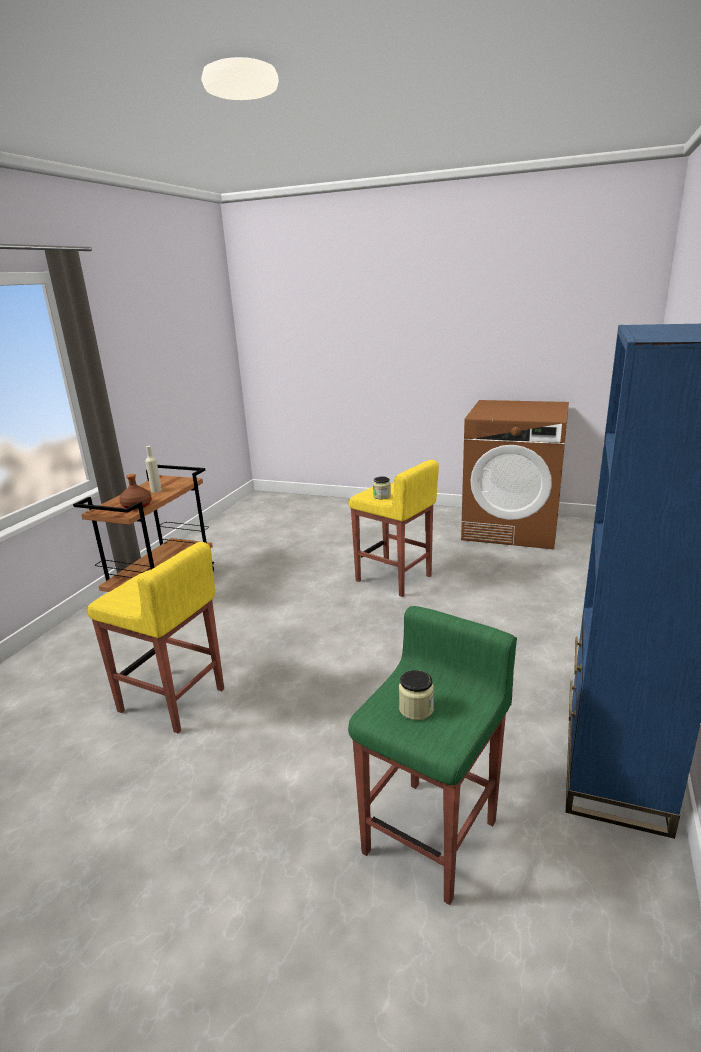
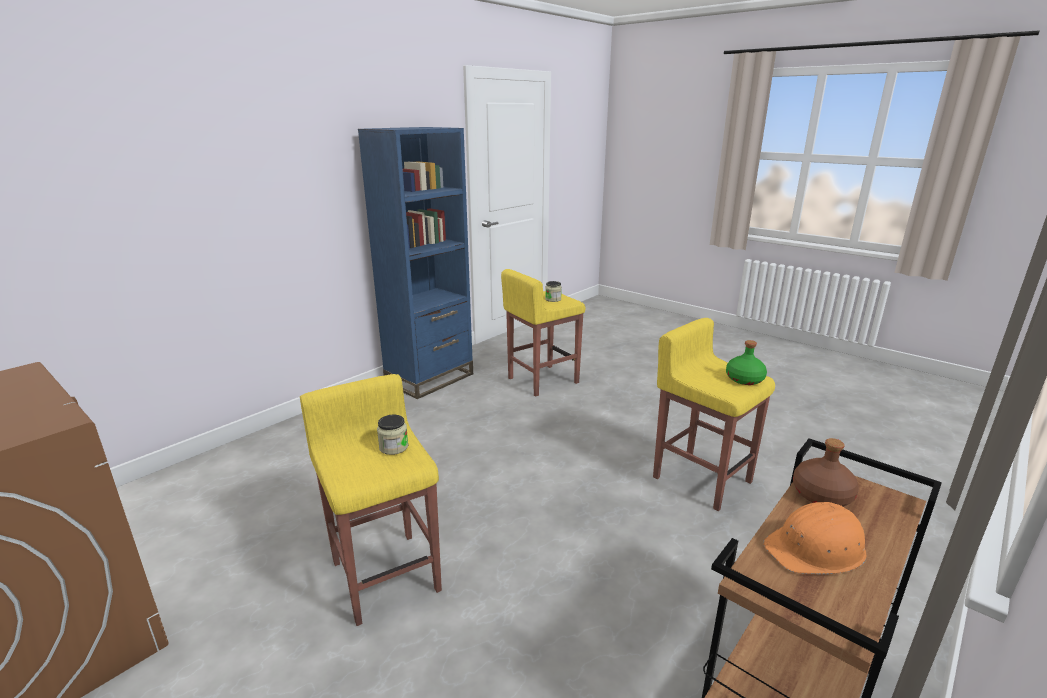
camera: 160 degrees left, 0 degrees up
beige bottle [145,446,162,493] -> orange hard hat [763,502,866,574]
green stool [348,606,517,905] -> yellow stool [501,269,585,397]
none -> green bottle [726,340,767,385]

